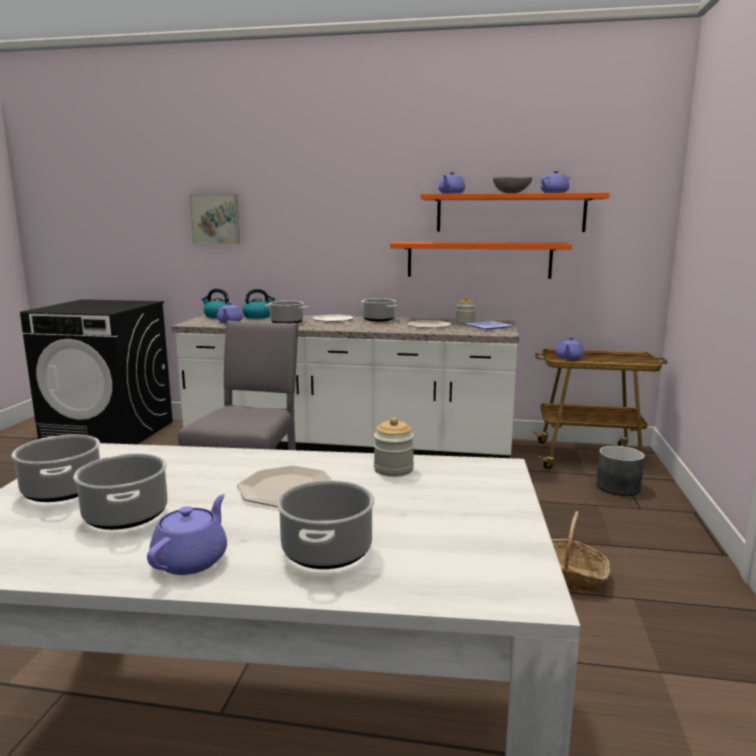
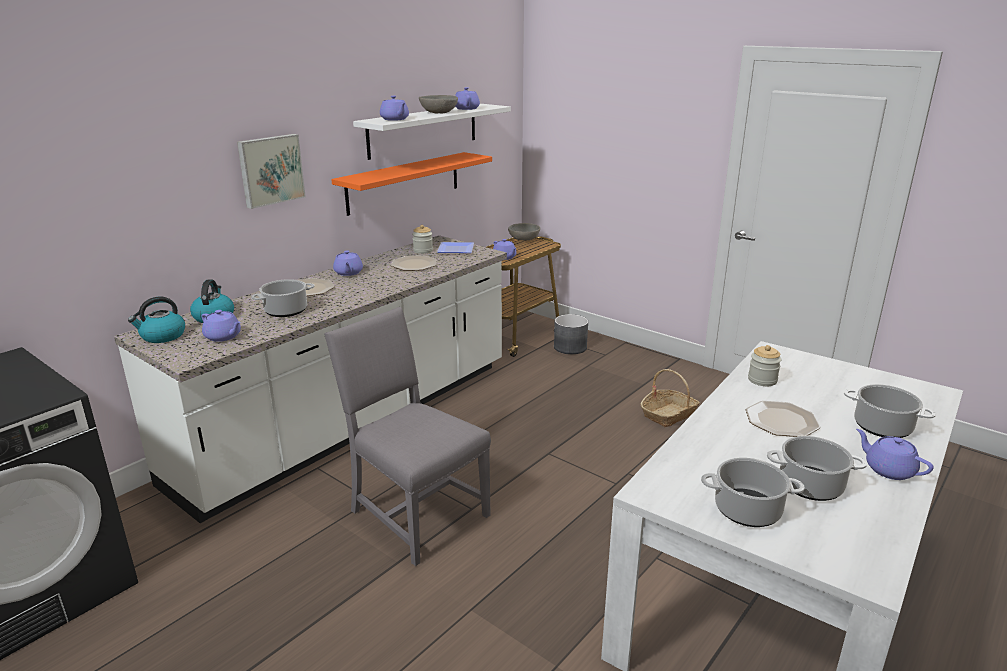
camera: 60 degrees left, 10 degrees up
picture [189,194,240,244] -> picture moved to [237,134,306,209]
cooking pot [361,298,397,322] -> purple teapot [333,251,363,276]
orange shelf [421,193,610,232] -> white shelf [353,104,511,160]
none -> grey bowl [508,223,540,241]

